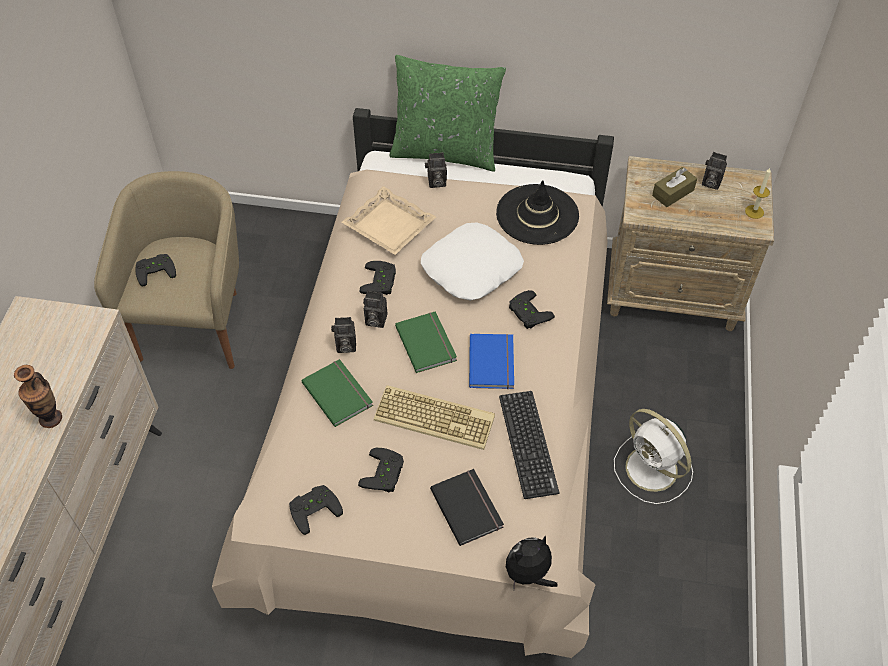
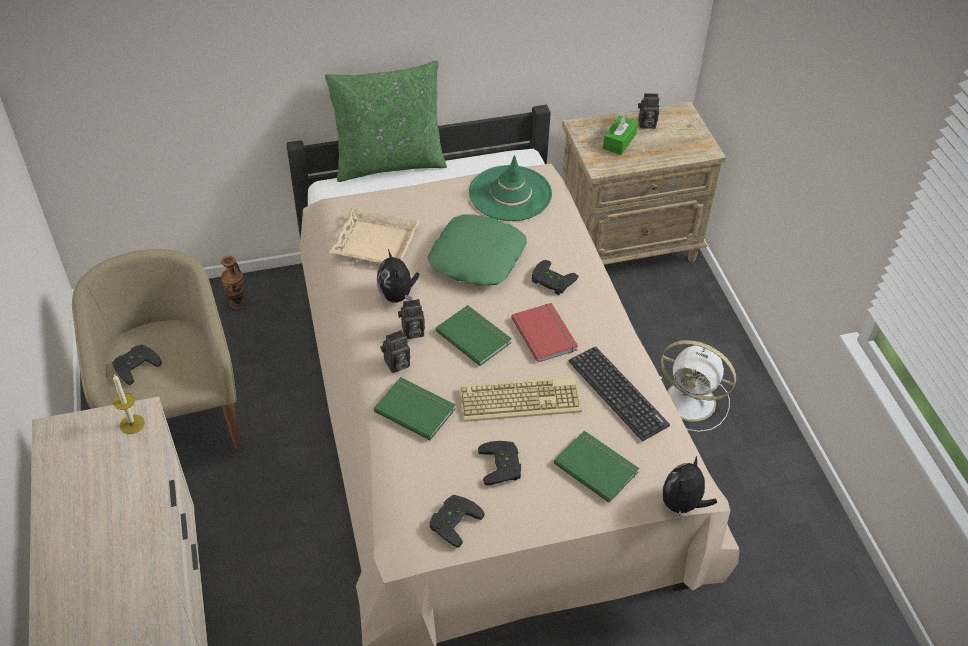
camera: 25 degrees left, 5 degrees down
vase [14,365,62,428] -> vase moved to [221,256,246,309]
black game controller [360,261,396,295] -> plush toy [377,249,419,303]
white pillow [421,223,524,301] -> green pillow [427,214,527,286]
camera [425,152,447,188] -> none
black book [430,469,504,546] -> green book [554,431,639,503]
blue book [469,334,514,389] -> red book [511,303,578,363]
black hat [496,180,579,245] -> green hat [469,155,552,221]
brown tissue box [652,167,697,207] -> green tissue box [603,114,638,155]
candle [745,168,771,219] -> candle moved to [113,374,145,434]

